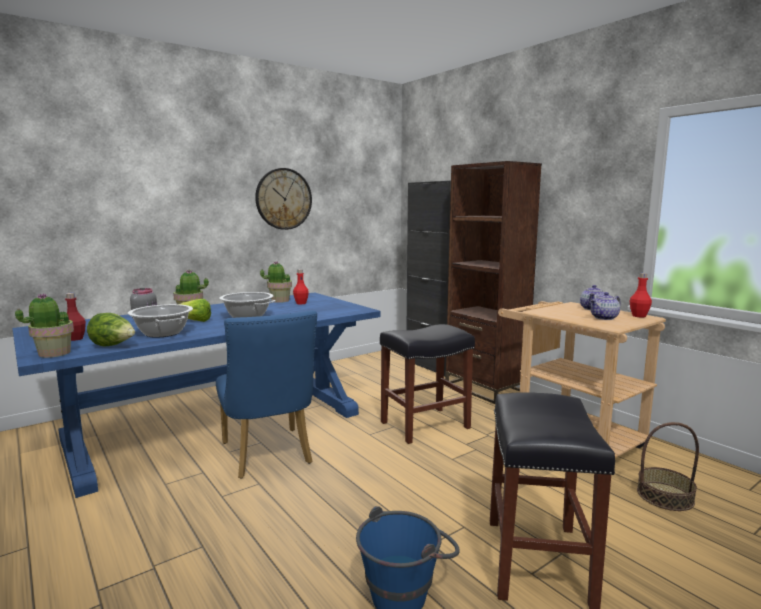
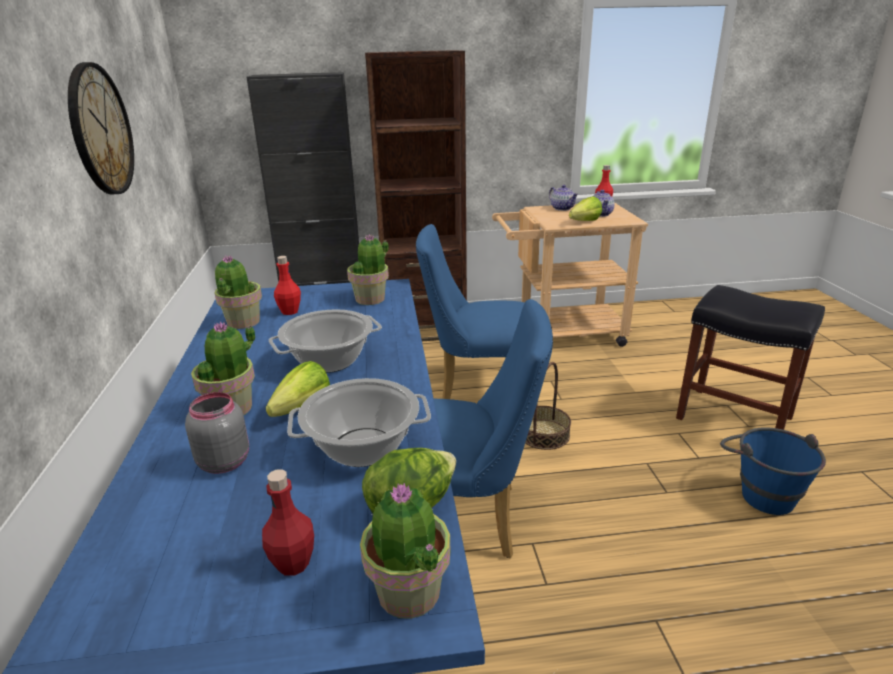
camera: 60 degrees left, 15 degrees up
black stool [380,324,475,444] -> blue chair [416,224,525,399]
basket [637,422,699,511] -> basket moved to [525,362,571,450]
none -> potted plant [347,234,389,305]
none -> lettuce [569,196,602,221]

